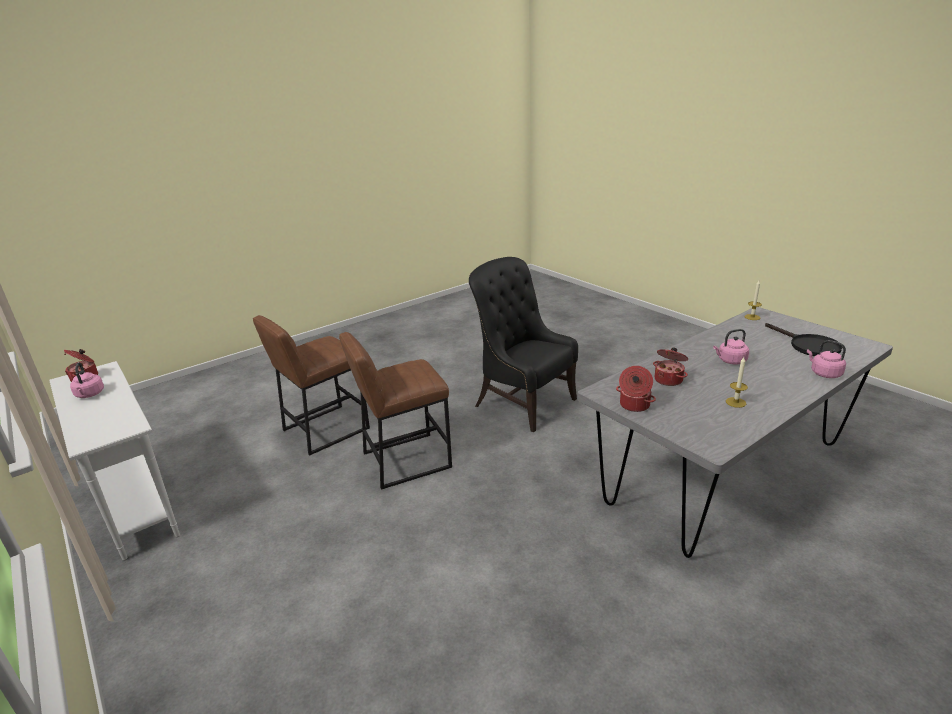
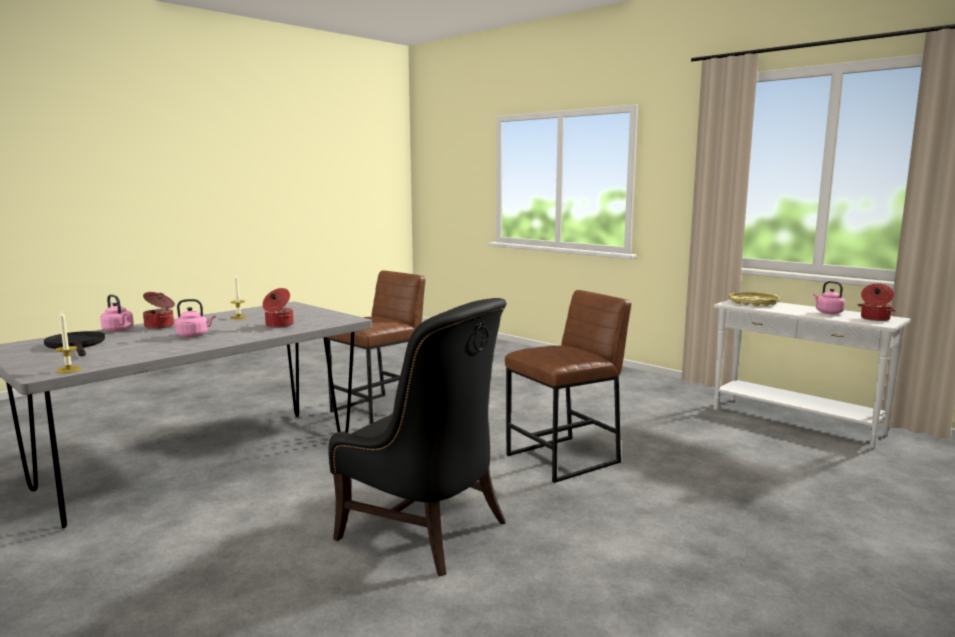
camera: 170 degrees right, 15 degrees down
brown chair [253,315,370,456] -> brown chair moved to [327,270,425,424]
cooking pot [616,366,656,412] -> cooking pot moved to [143,292,175,329]
none -> yellow tray [729,292,780,306]

